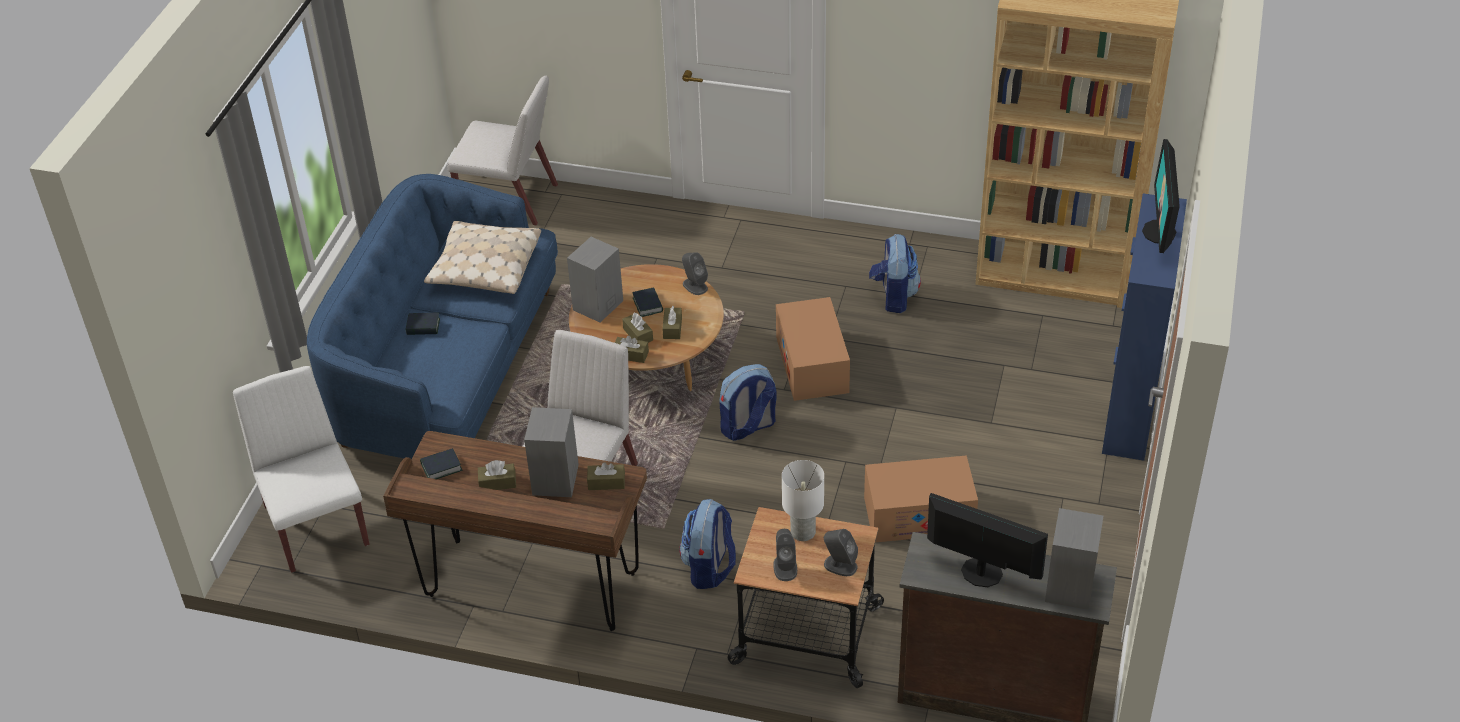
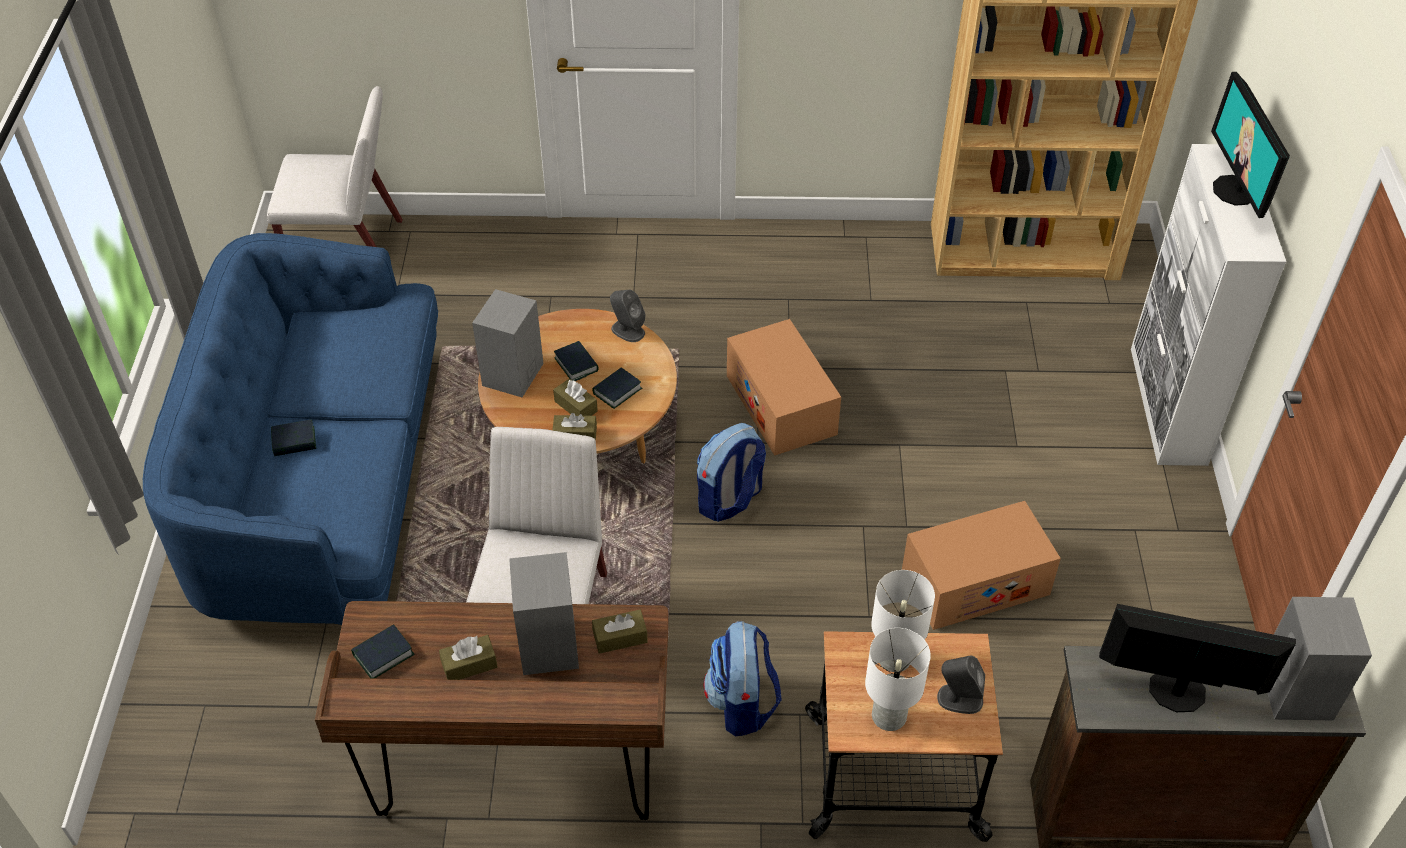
camera: 15 degrees left, 5 degrees up
white chair [233,366,370,573] -> none
beige pillow [424,221,541,294] -> none
brown tissue box [662,306,682,339] -> book [592,367,642,409]
grey speaker [773,529,797,581] -> white table lamp [865,628,931,731]
backpack [869,234,921,313] -> none
blue cabinet [1102,193,1187,461] -> white cabinet [1131,144,1286,466]

